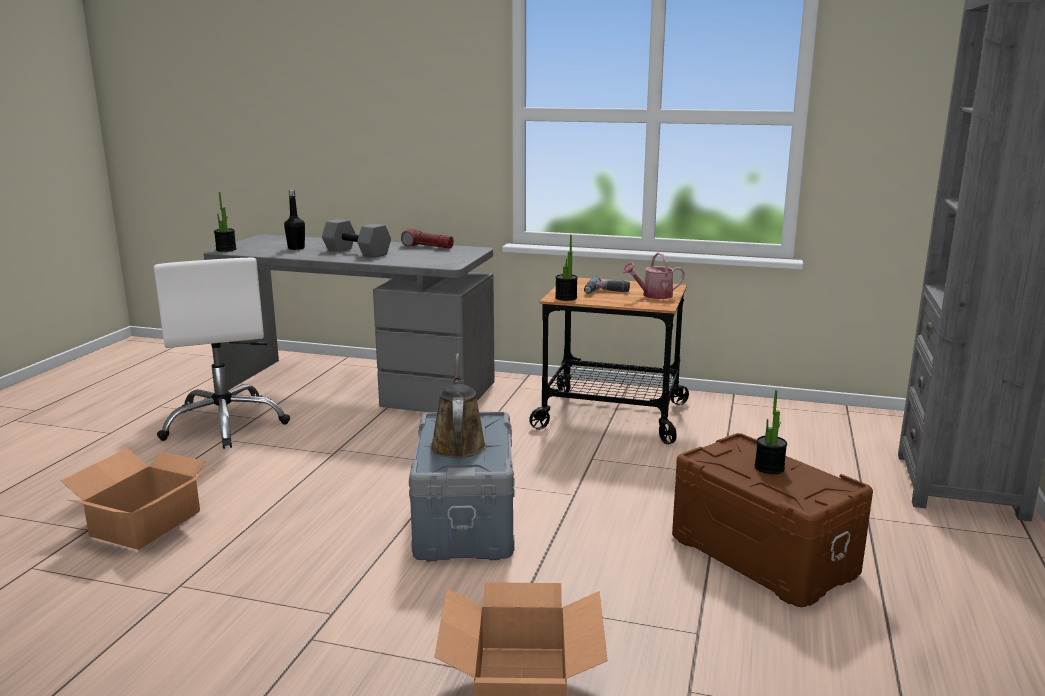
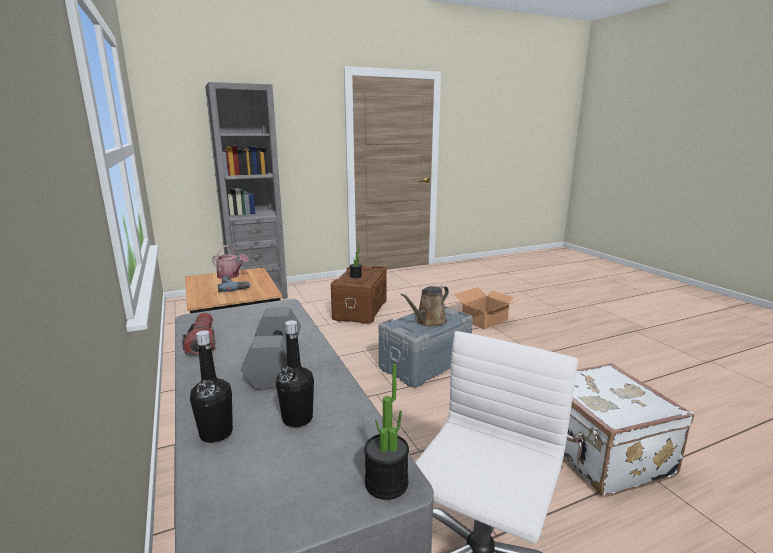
camera: 130 degrees left, 0 degrees up
cardboard box [60,448,214,550] -> white suitcase [564,363,694,497]
potted plant [555,235,578,301] -> none
none -> black bottle [190,331,233,443]

